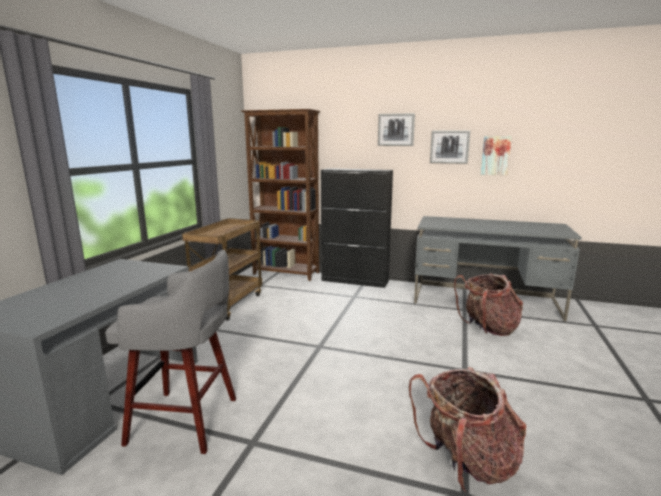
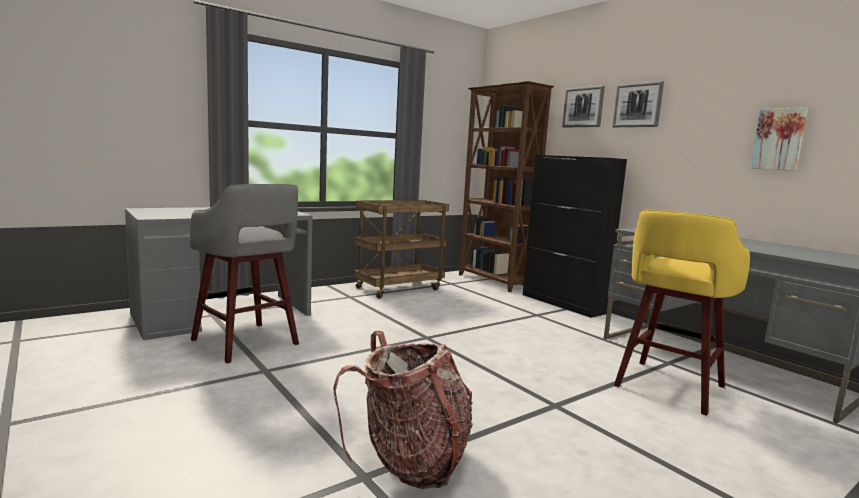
camera: 35 degrees right, 5 degrees down
picture [430,130,471,164] -> picture moved to [562,86,605,127]
backpack [454,273,523,336] -> yellow stool [614,209,750,416]

